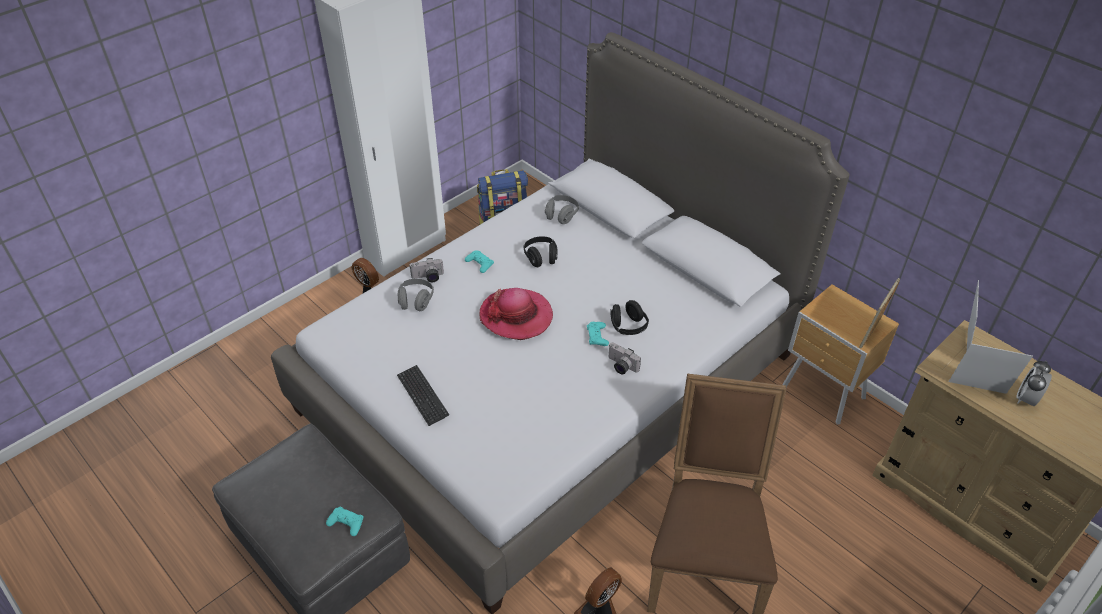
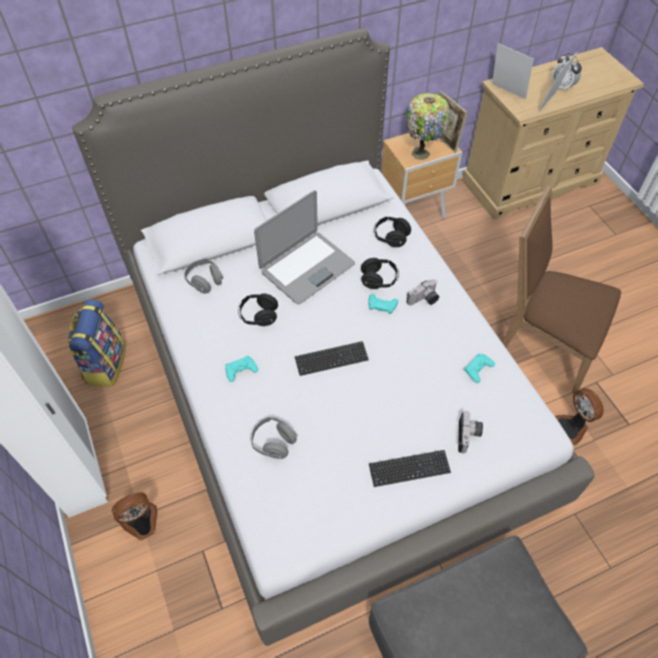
camera: 70 degrees left, 10 degrees up
turquoise game controller [326,507,364,536] -> turquoise game controller moved to [464,353,495,383]
camera [409,258,444,282] -> camera moved to [458,411,483,453]
hat [479,288,553,340] -> keyboard [295,341,369,376]
none -> laptop [254,190,355,304]
none -> black headphones [374,217,412,247]
none -> table lamp [407,93,449,160]

